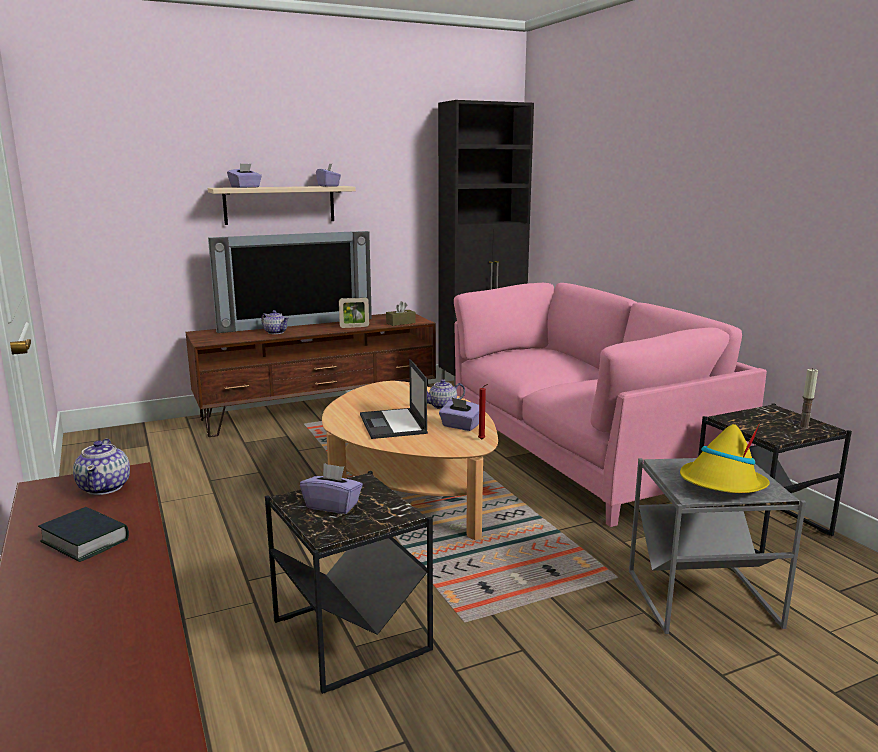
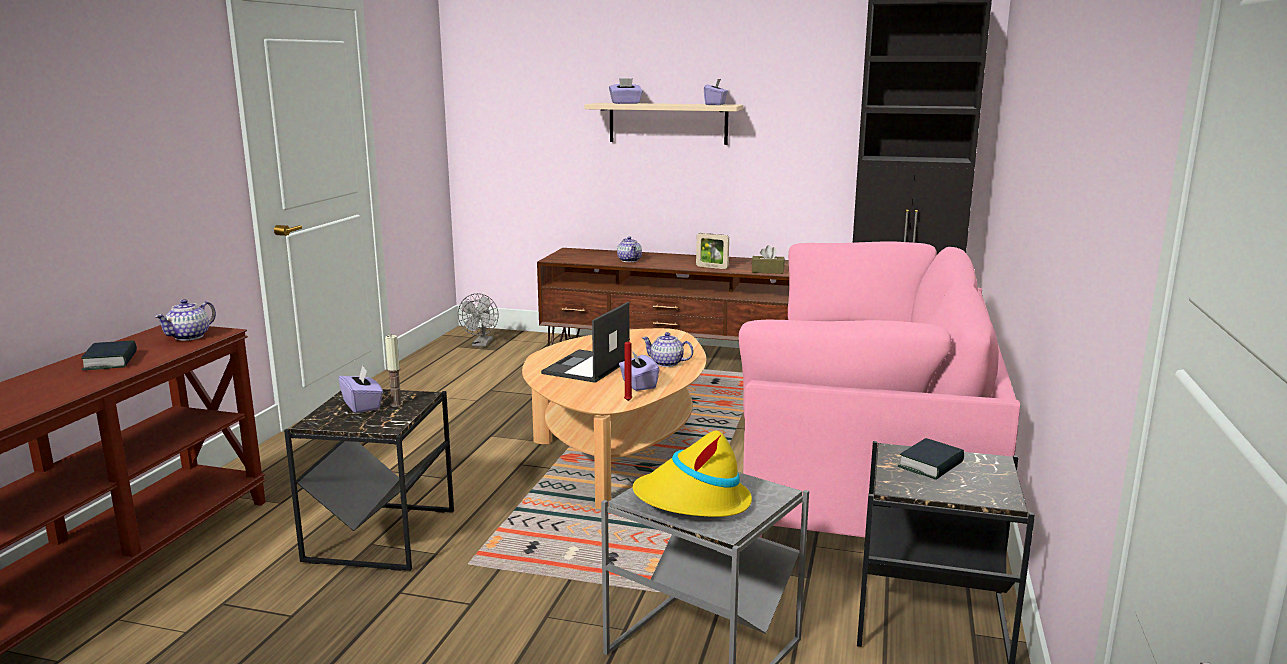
camera: 40 degrees right, 0 degrees up
television [208,231,372,333] -> none
candle [798,368,818,429] -> candle moved to [385,335,403,407]
none -> grey fan [458,293,499,347]
none -> book [898,438,964,480]

